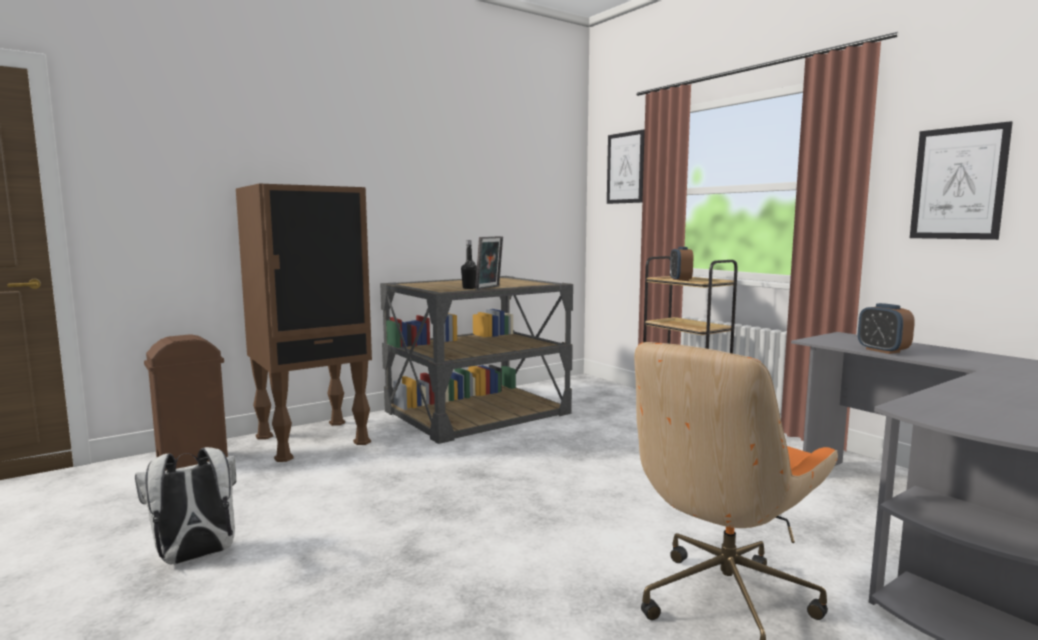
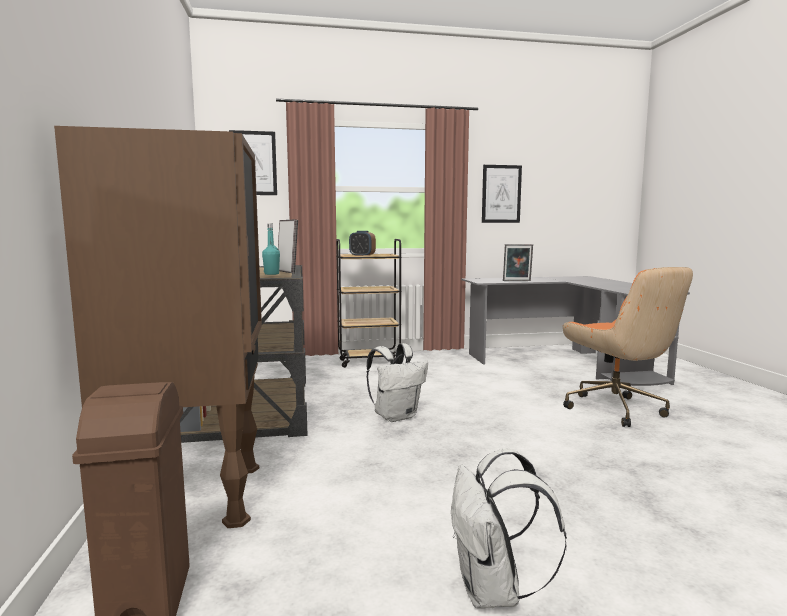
camera: 65 degrees left, 0 degrees up
black bottle [461,240,477,289] -> turquoise bottle [262,224,280,275]
alarm clock [858,303,915,354] -> picture frame [503,244,533,281]
none -> white backpack [366,343,428,422]

